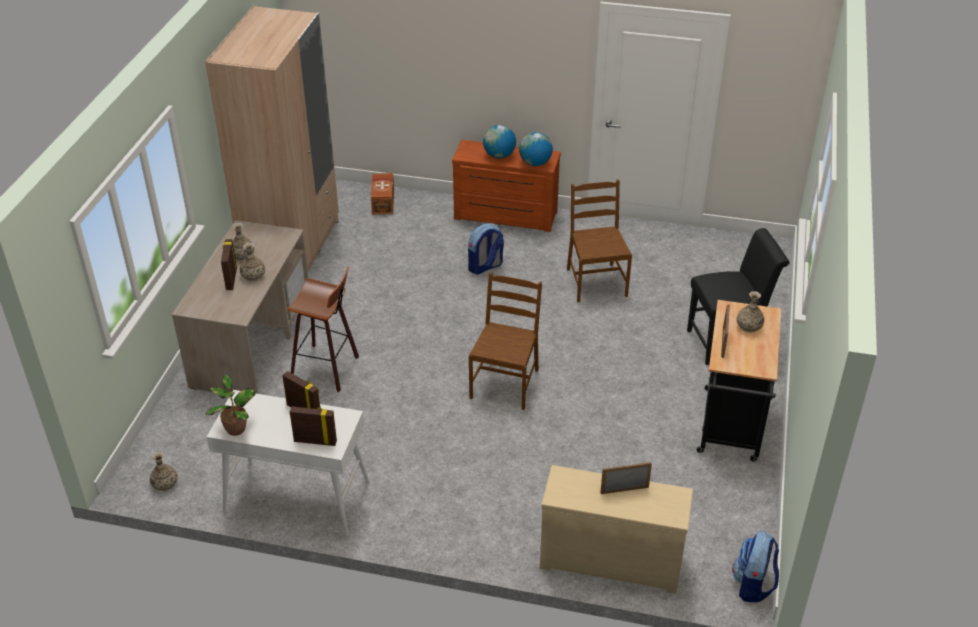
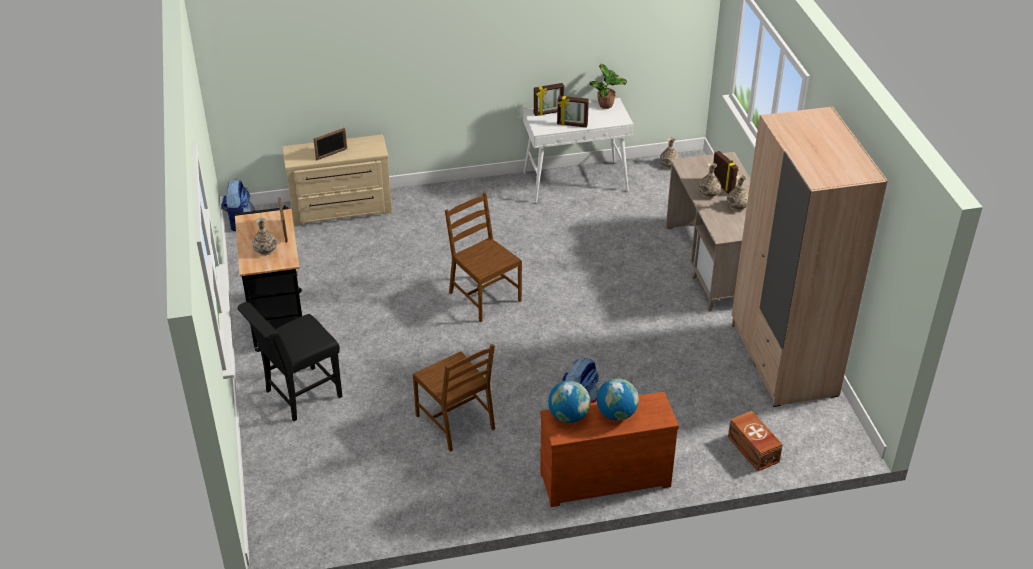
camera: 155 degrees right, 0 degrees up
stool [287,266,359,392] -> none
brown chair [469,272,542,410] -> brown chair turned 150 degrees clockwise [445,192,522,322]

